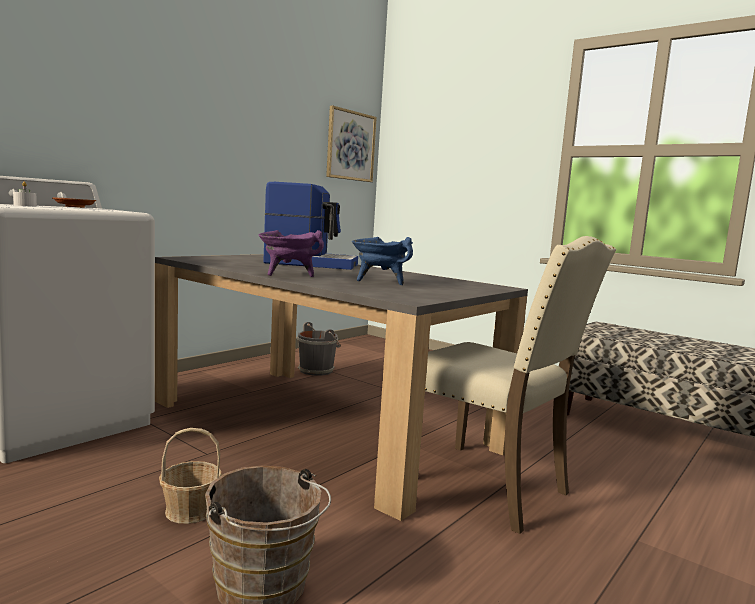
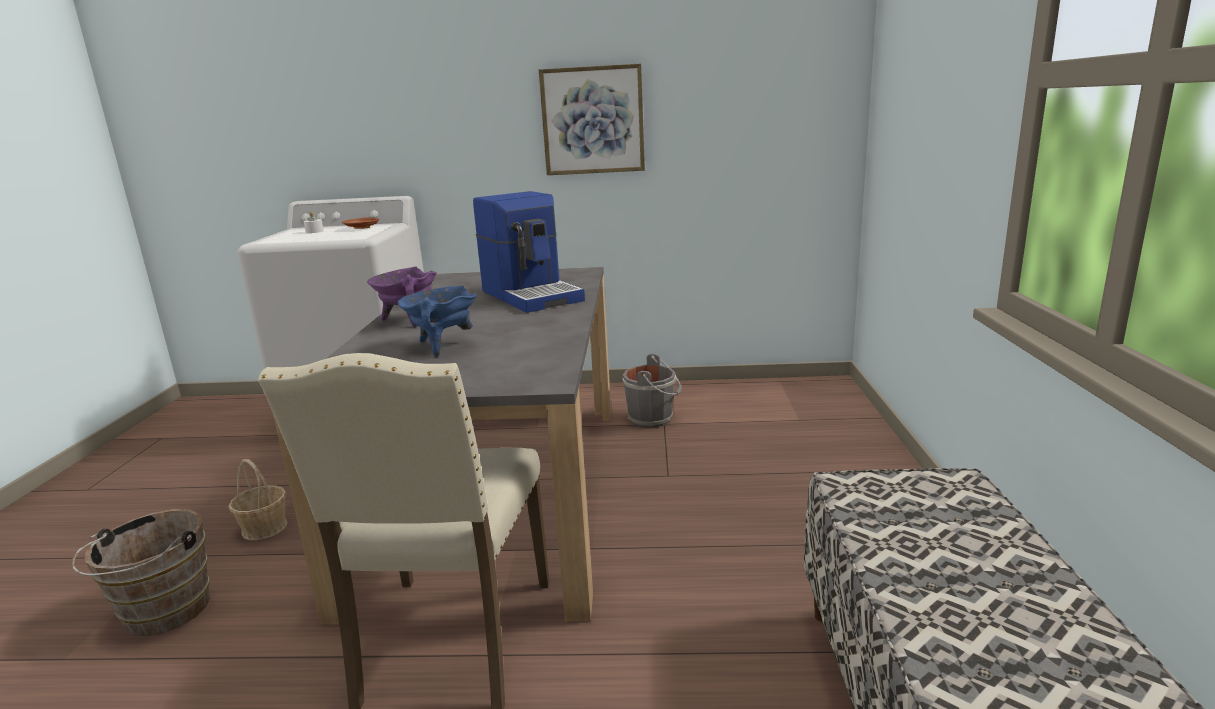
camera: 55 degrees right, 10 degrees up
picture [326,105,377,182] -> picture moved to [539,64,645,175]

